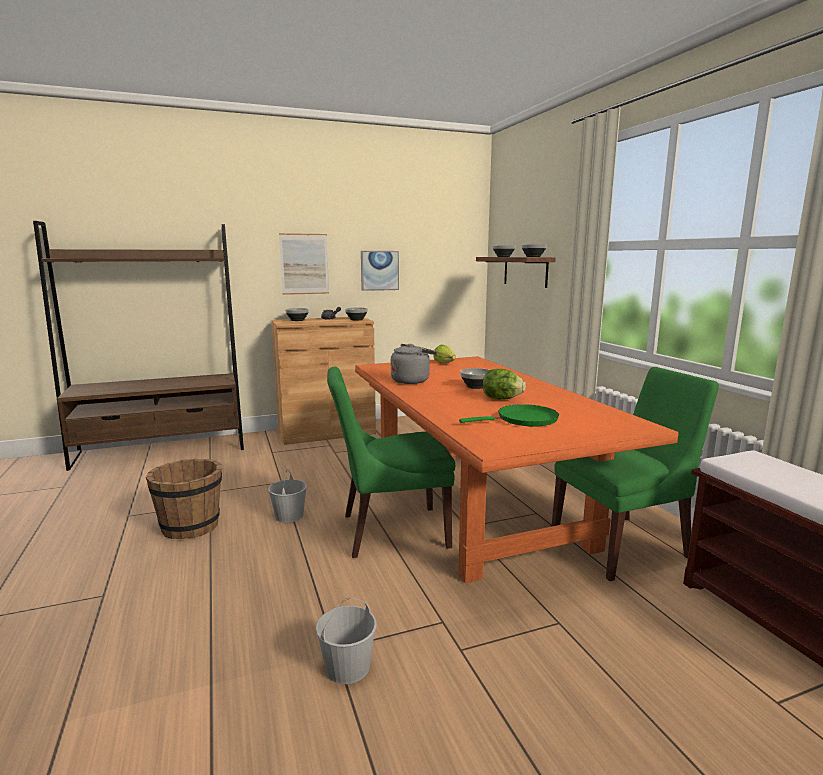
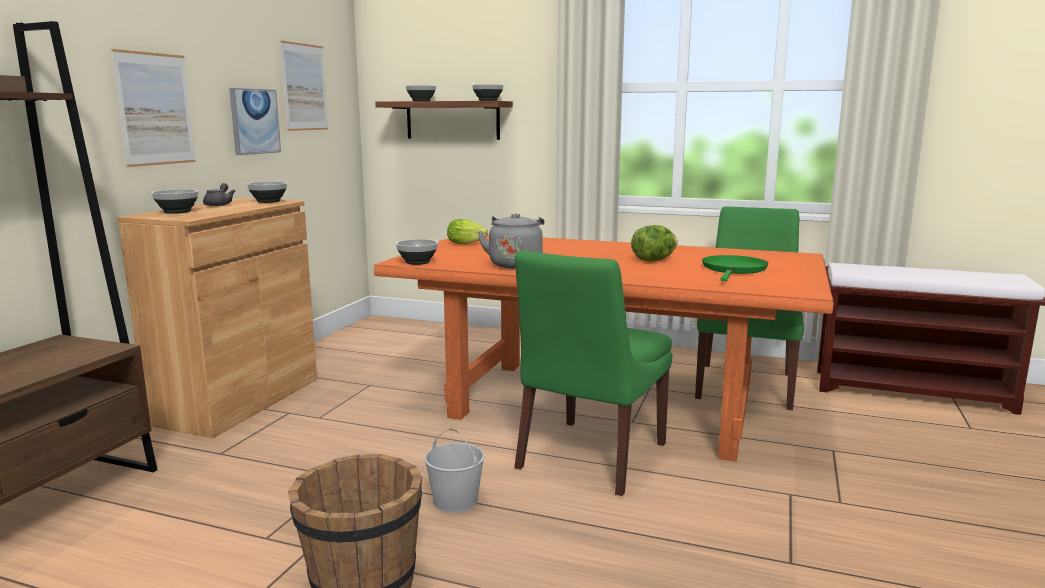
camera: 50 degrees left, 0 degrees up
white bucket [316,597,377,684] -> none
bowl [460,368,489,389] -> bowl moved to [396,239,438,265]
none -> picture [280,40,328,131]

